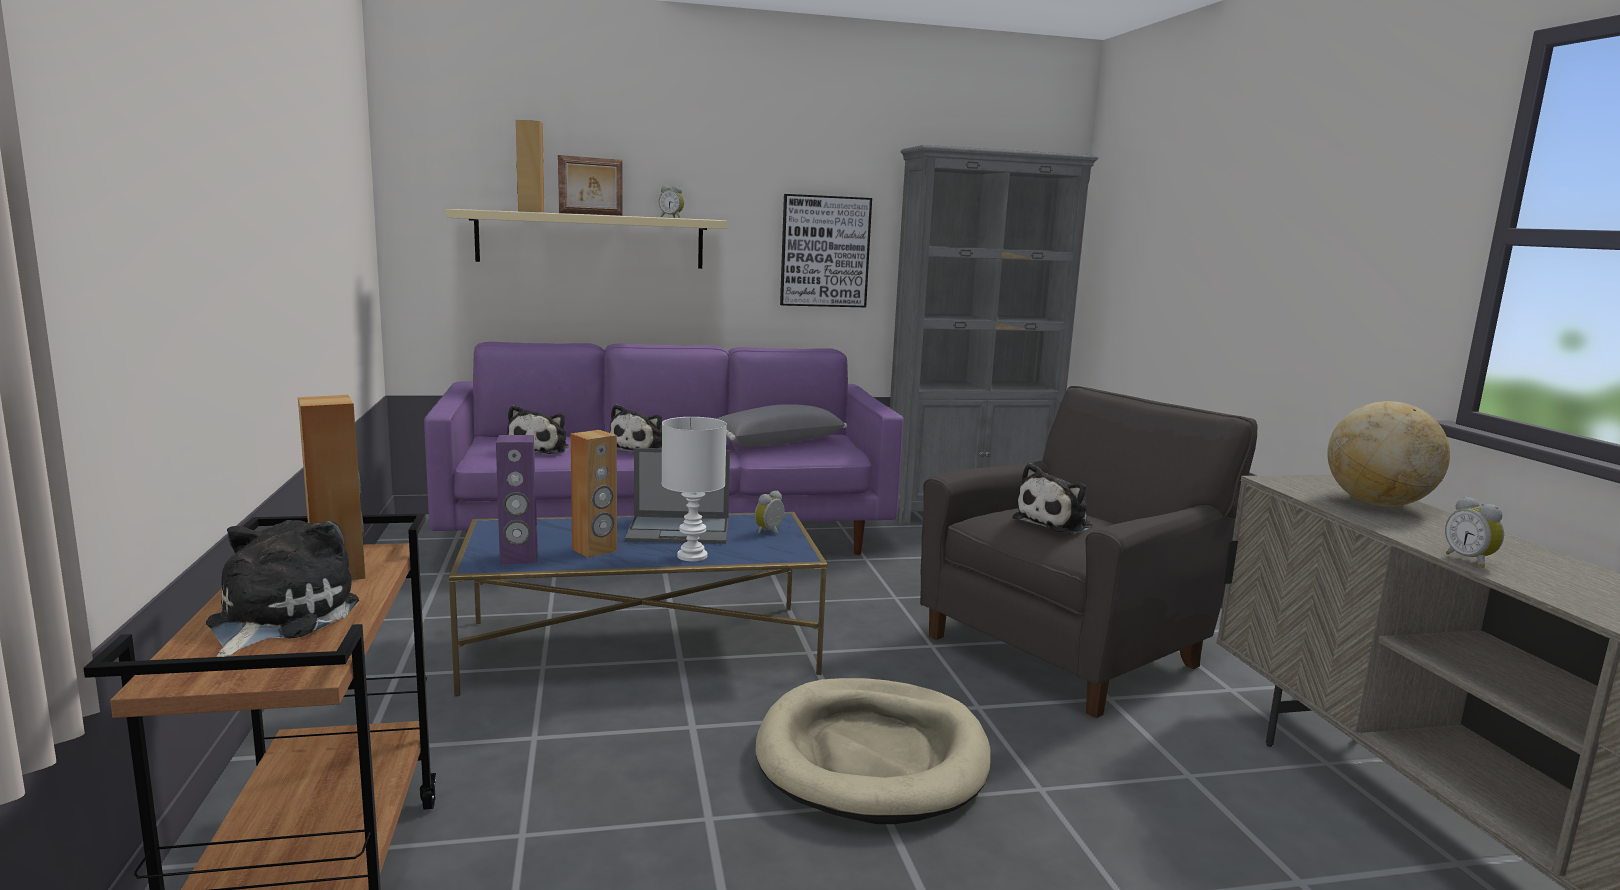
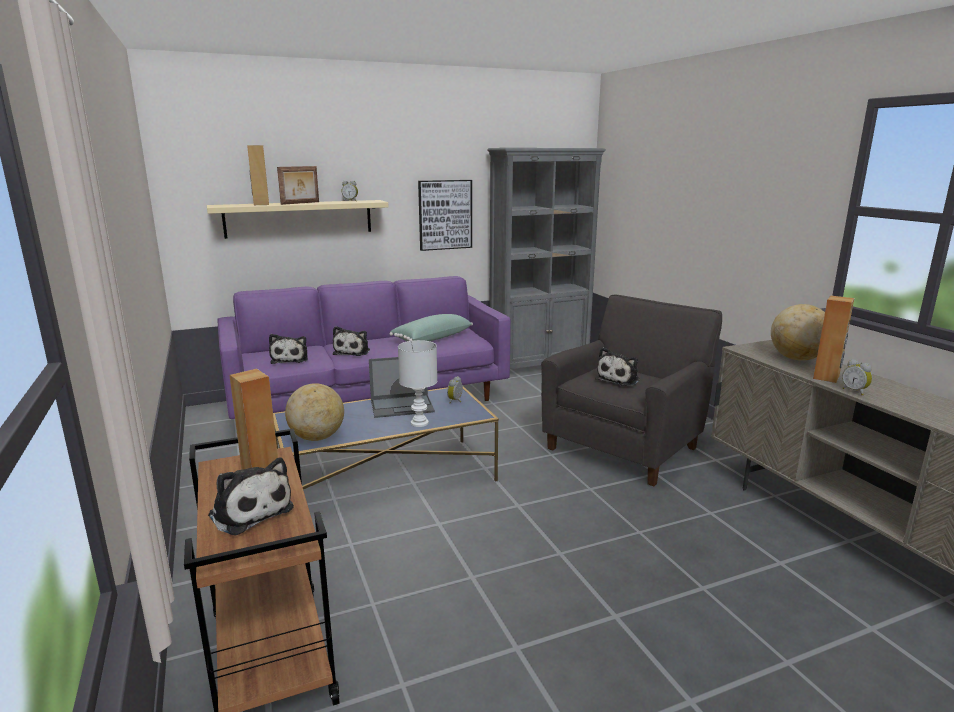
camera: 10 degrees left, 5 degrees up
plush toy [206,520,359,657] -> plush toy turned 135 degrees clockwise [208,457,294,536]
purple speaker [496,435,538,564] -> globe [285,383,344,441]
brown speaker [570,430,617,558] -> brown speaker moved to [813,296,854,383]
grey pillow [717,404,847,446] -> green pillow [389,314,473,341]
beige dog bed [755,678,990,824] -> none

